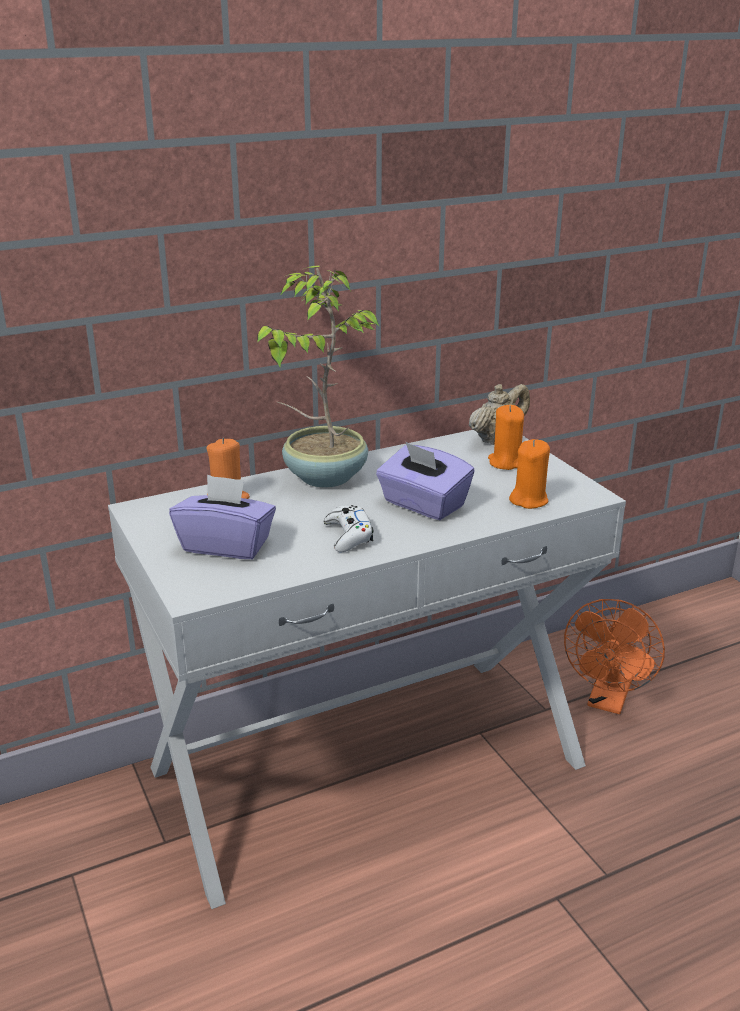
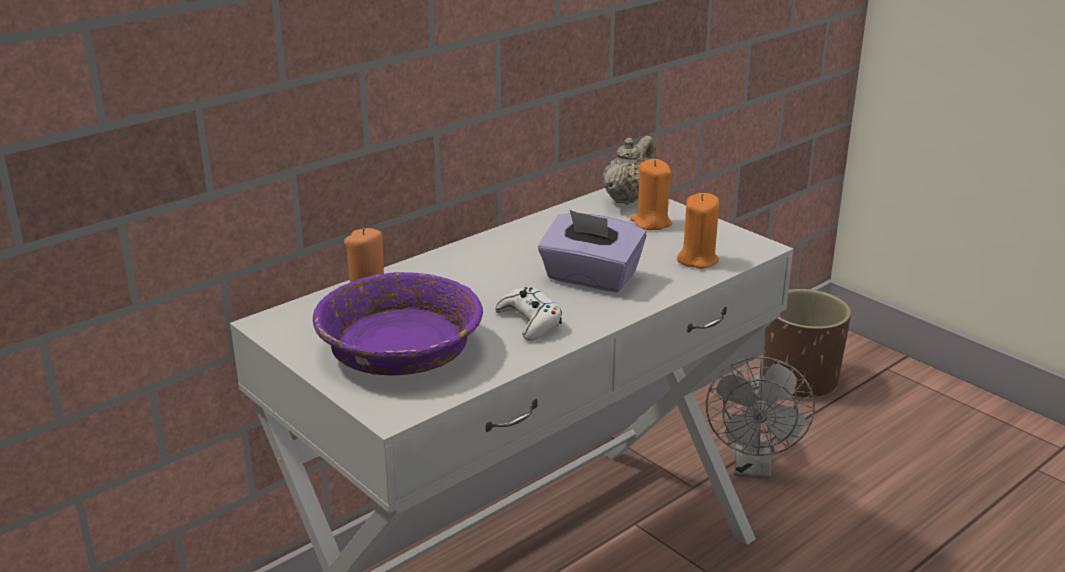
camera: 15 degrees left, 0 degrees up
purple tissue box [169,474,276,559] -> purple bowl [313,272,483,376]
potted plant [257,265,380,488] -> none
orange fan [564,599,665,714] -> grey fan [706,357,815,479]
none -> brown planter [762,289,851,397]

